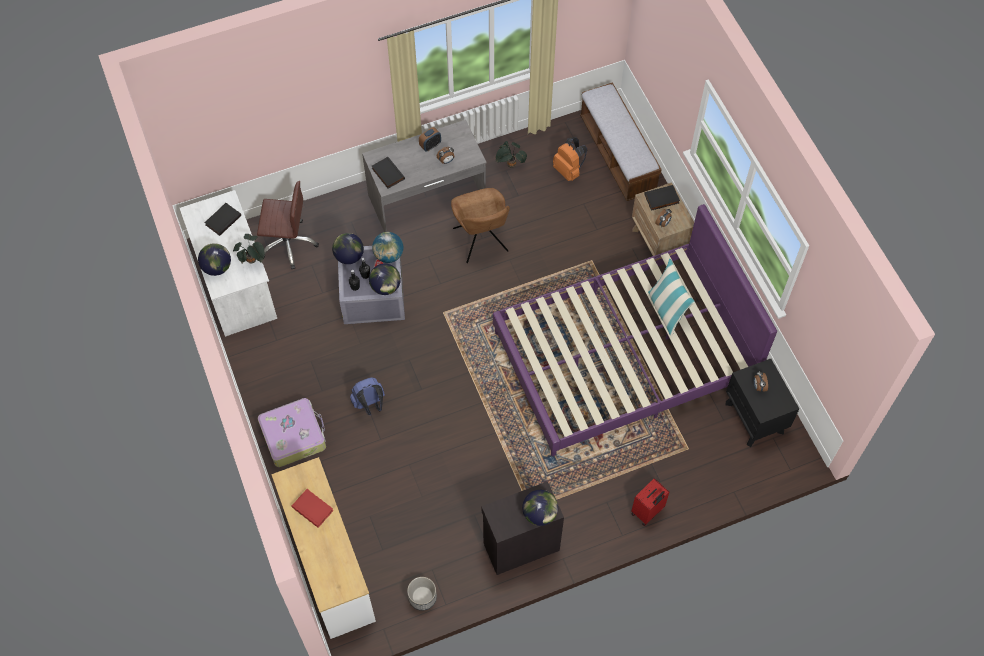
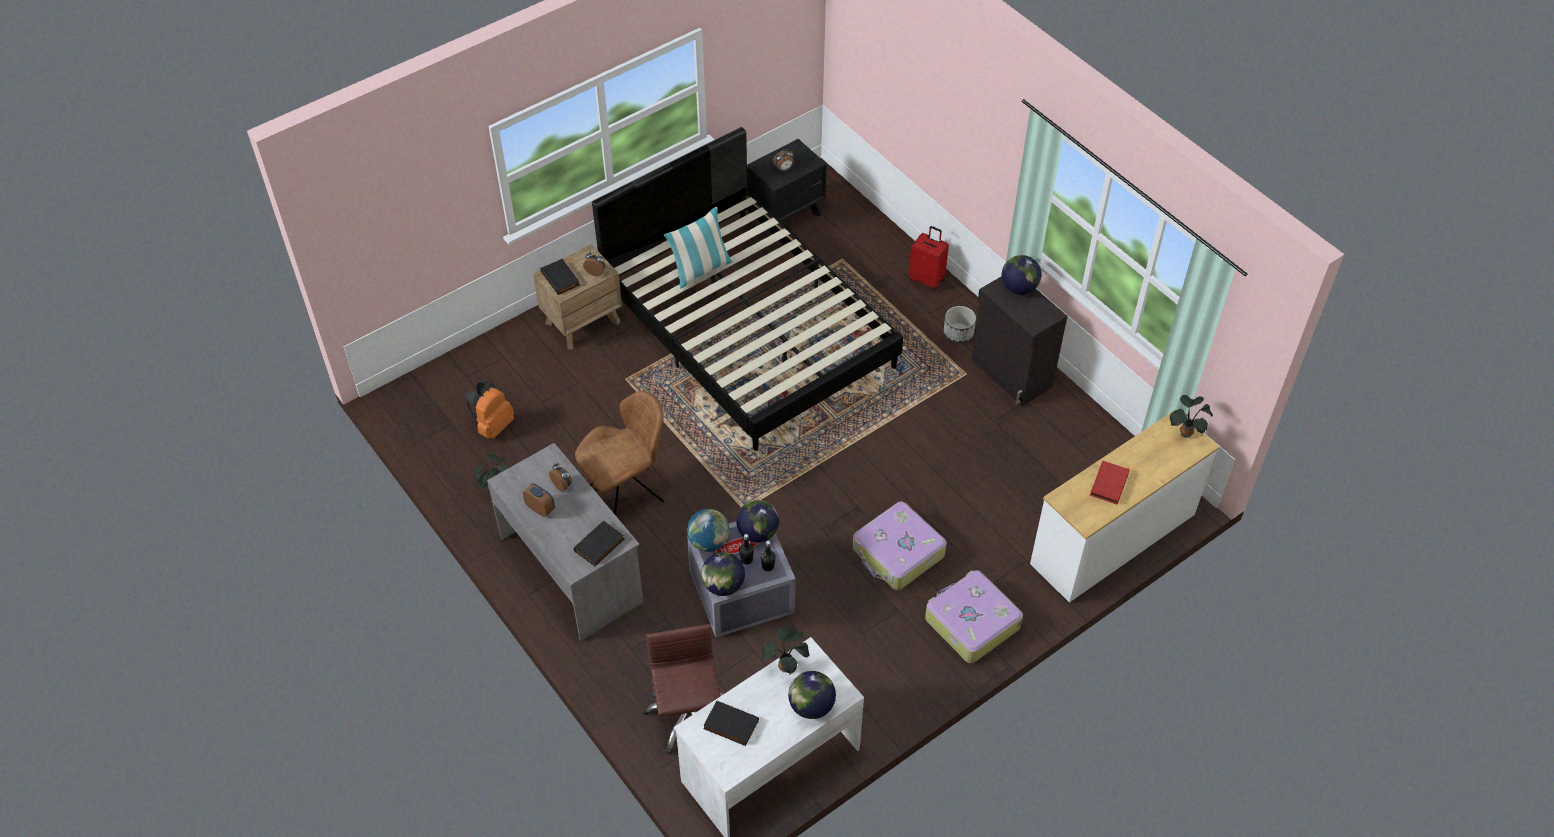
camera: 105 degrees left, 10 degrees down
blue backpack [350,377,385,415] -> suitcase [853,501,947,590]
planter [407,577,437,611] -> planter moved to [944,306,976,344]
purple bed [493,204,777,456] -> black bed [592,127,903,451]
bench [580,82,662,201] -> none
none -> potted plant [1170,395,1213,438]

